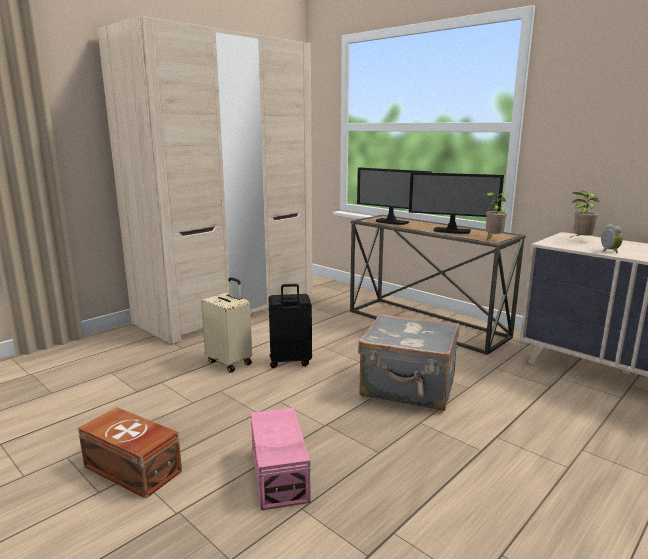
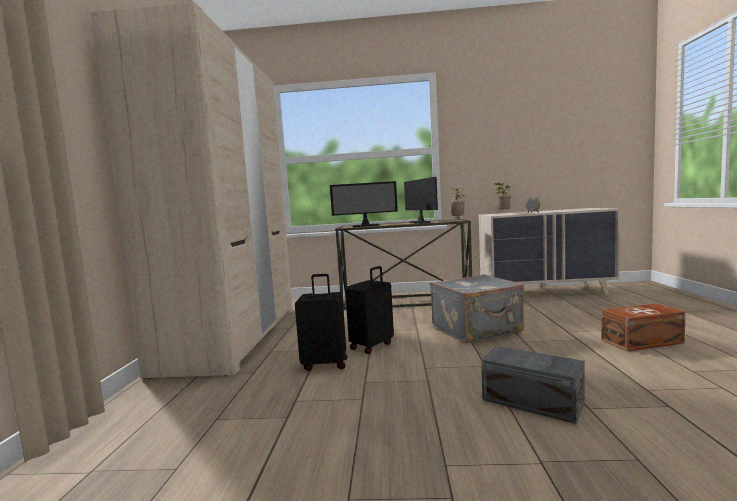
camera: 40 degrees left, 10 degrees down
brown storage box [78,407,182,499] -> brown storage box moved to [601,303,686,351]
beige suitcase [201,277,252,372] -> black suitcase [295,274,347,371]
pink storage box [251,408,311,510] -> grey storage box [481,346,585,424]
monitor [409,172,504,234] -> monitor turned 90 degrees counterclockwise [404,177,438,224]

